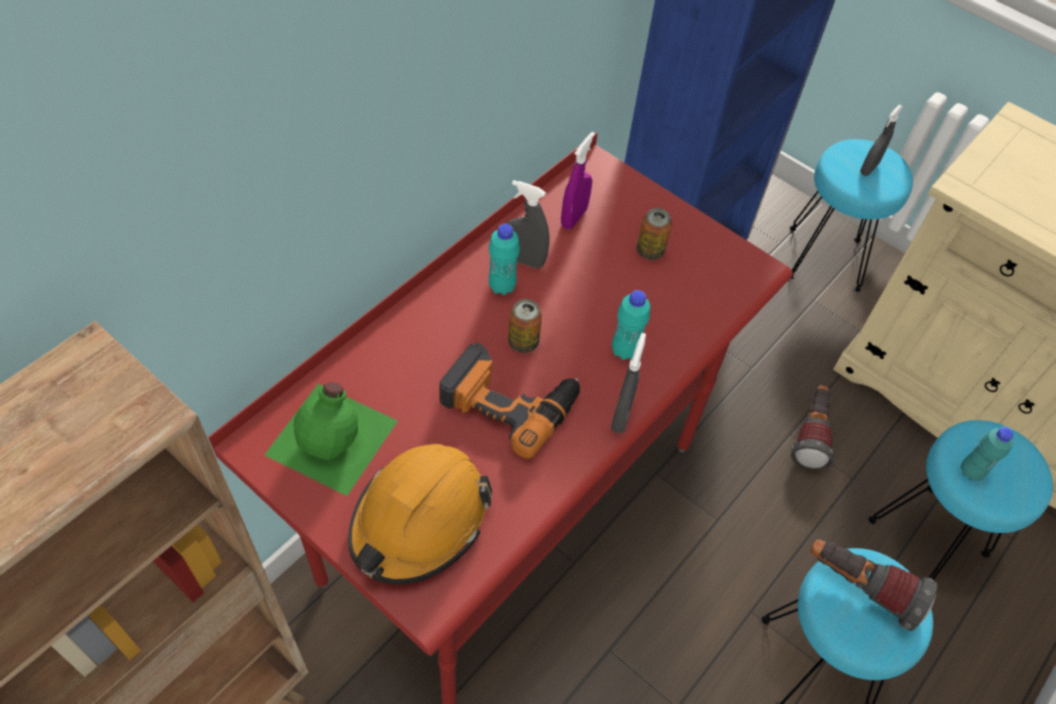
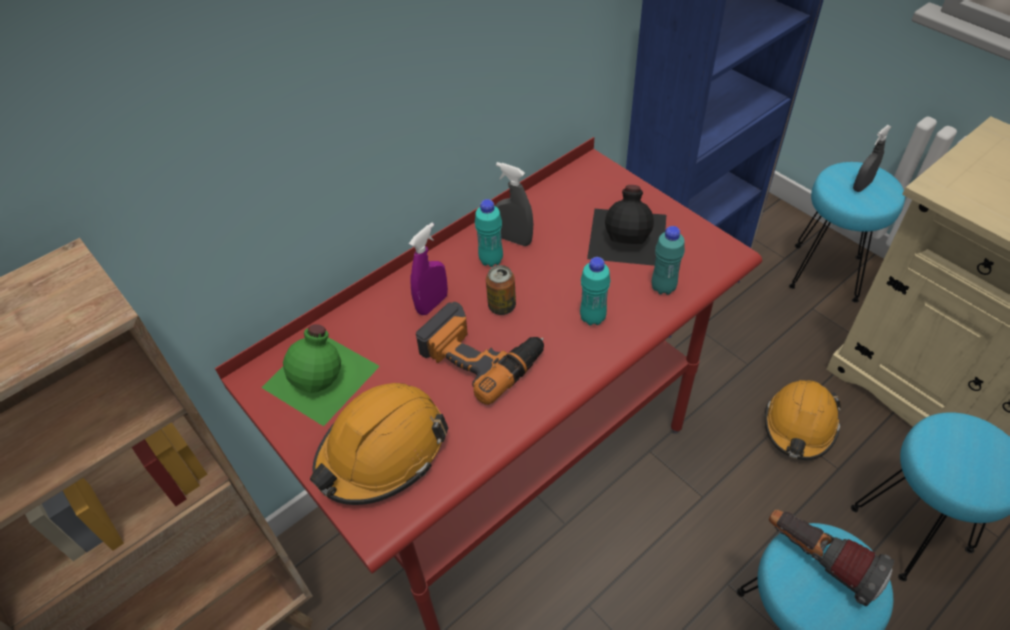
camera: 15 degrees right, 5 degrees down
purple spray bottle [561,132,595,229] -> purple spray bottle moved to [409,223,448,315]
grey spray bottle [611,333,646,433] -> none
can [637,208,672,260] -> black bottle [587,185,666,266]
flashlight [790,385,834,470] -> orange hard hat [764,380,841,460]
turquoise bottle [960,427,1014,481] -> turquoise bottle moved to [652,226,685,295]

